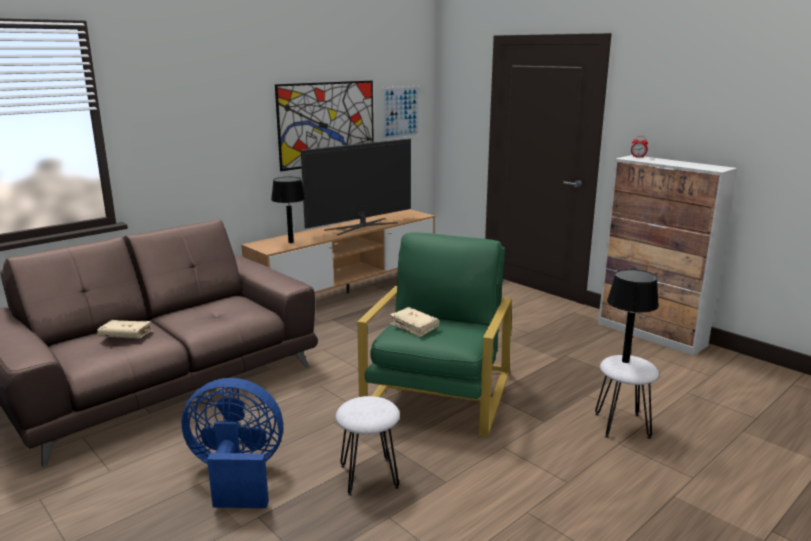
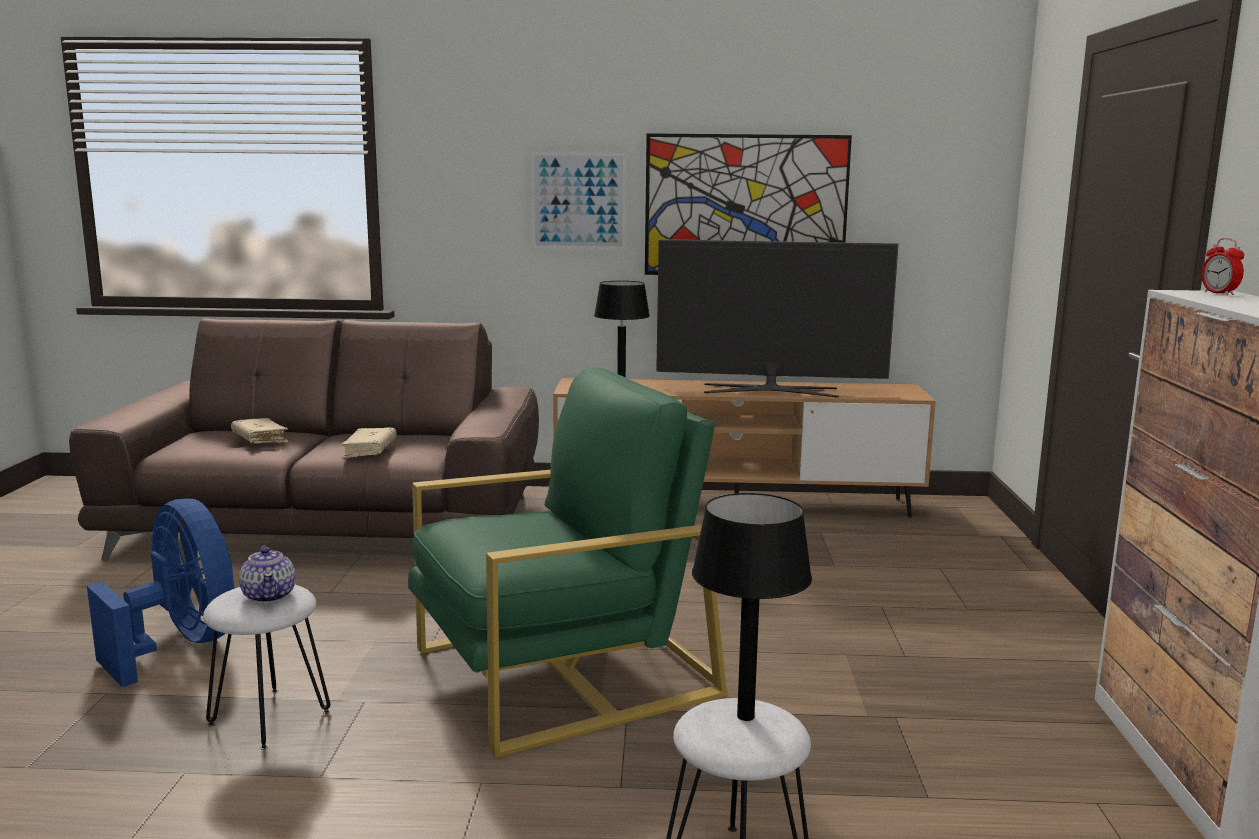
camera: 45 degrees right, 5 degrees down
picture [382,86,420,140] -> picture moved to [531,152,626,250]
beige book [390,307,440,338] -> beige book moved to [340,428,396,459]
none -> teapot [239,546,296,603]

